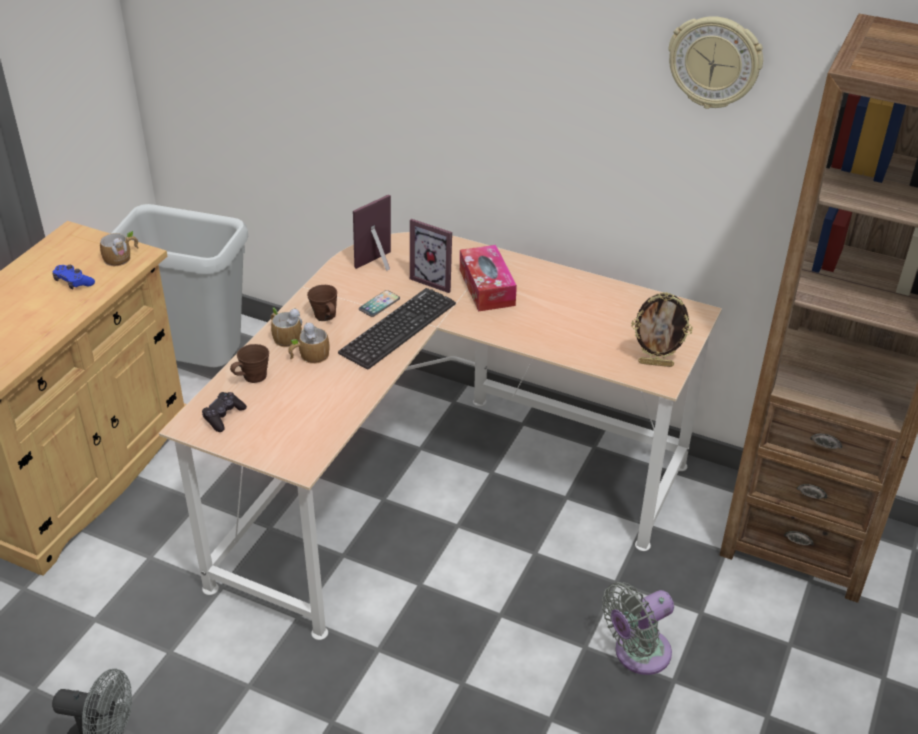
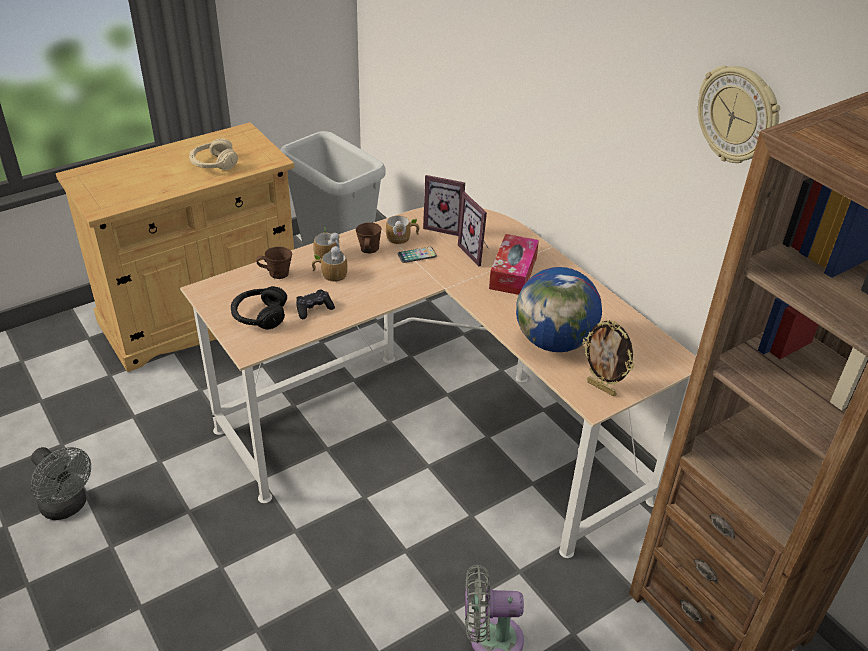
camera: 30 degrees right, 0 degrees up
blue game controller [53,265,95,289] -> beige headphones [189,138,238,170]
mug [100,231,138,266] -> mug moved to [386,216,420,244]
black game controller [202,392,247,432] -> black game controller moved to [296,290,335,319]
keyboard [338,288,456,369] -> none
picture frame [353,194,391,271] -> picture frame turned 150 degrees counterclockwise [423,175,465,236]
none -> black headphones [231,286,287,329]
none -> globe [516,267,602,352]

